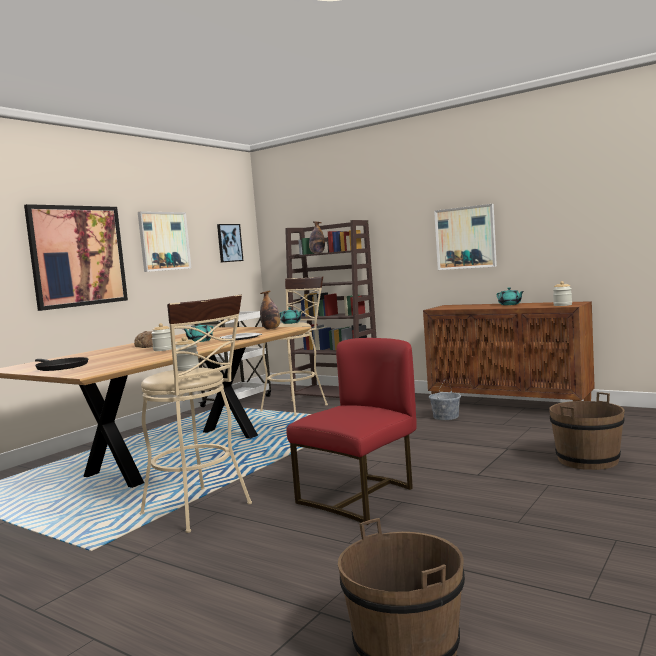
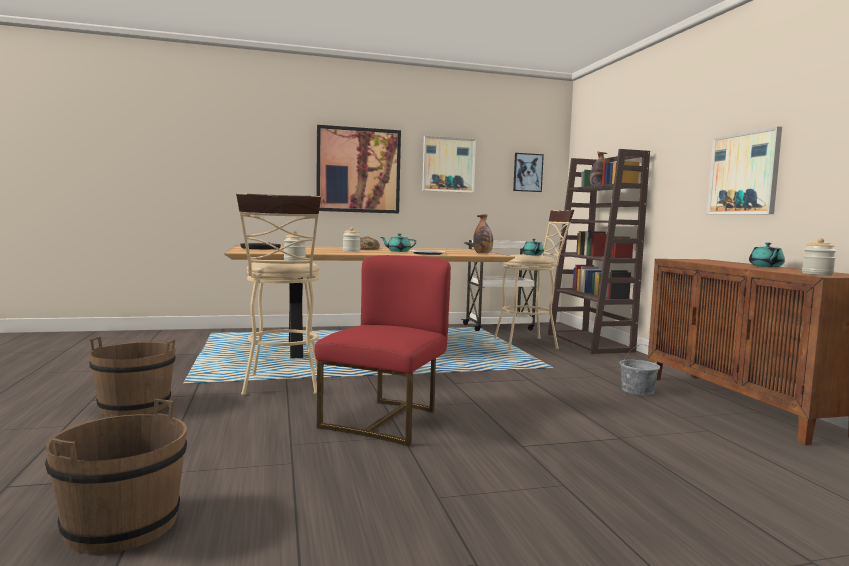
camera: 40 degrees right, 0 degrees up
red chair [286,338,417,525] -> red chair turned 60 degrees counterclockwise [315,255,451,447]
brown bucket [550,392,625,470] -> brown bucket moved to [89,337,176,417]

